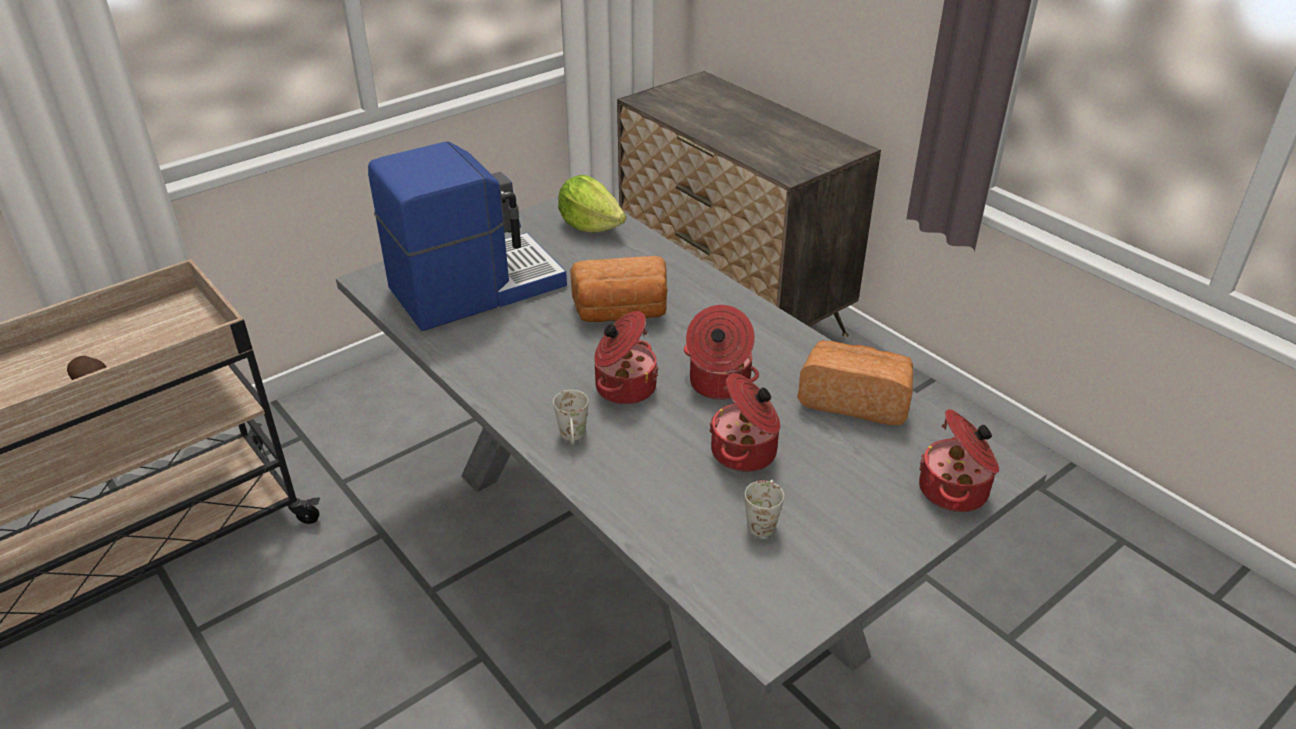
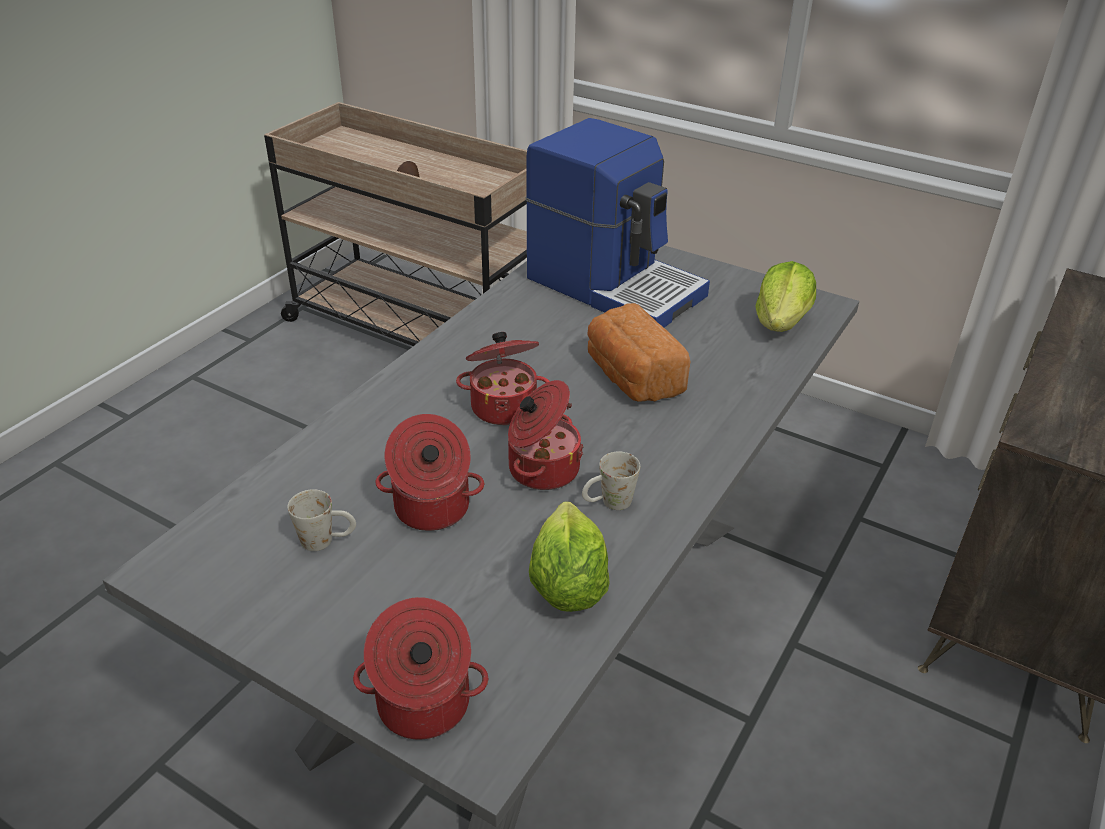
camera: 70 degrees right, 0 degrees up
white mug [553,390,589,445] -> white mug moved to [582,451,640,510]
bread [797,340,913,425] -> lettuce [529,502,610,612]

